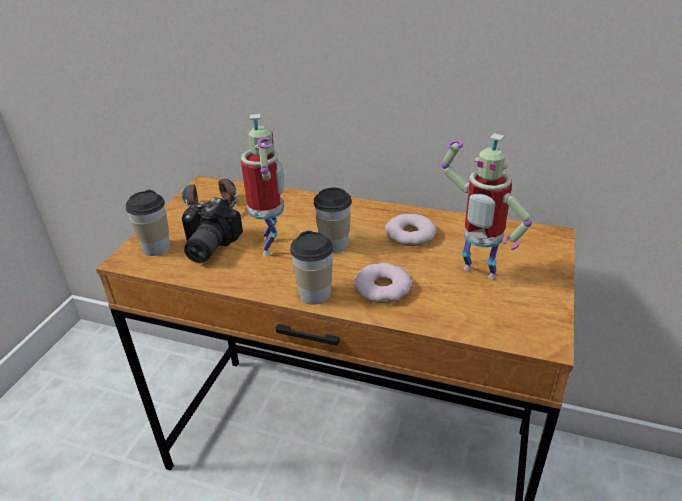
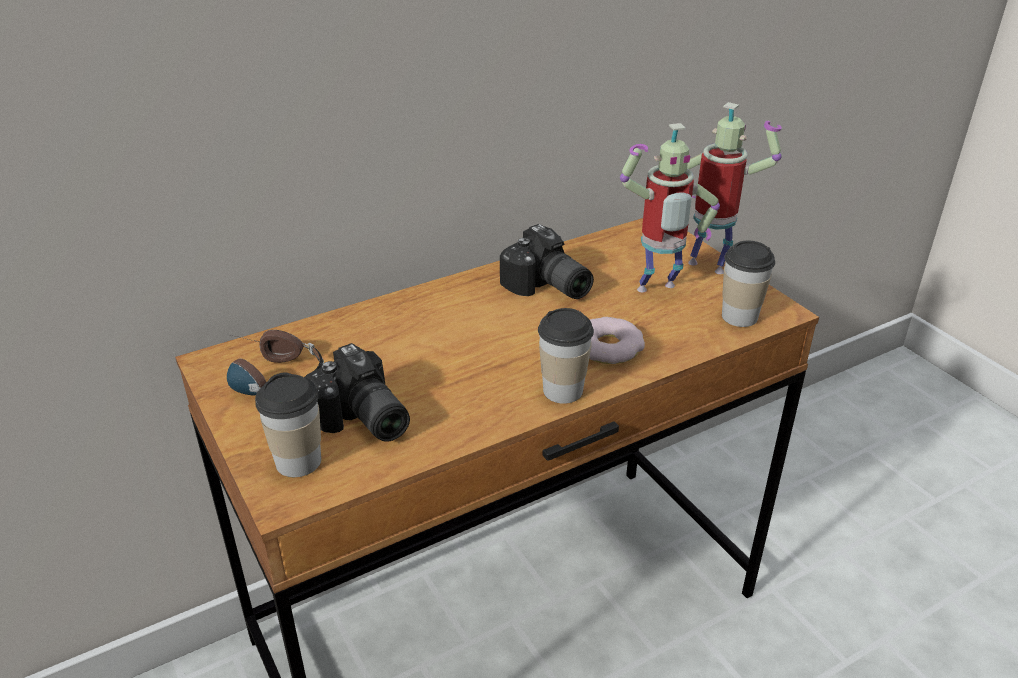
camera: 50 degrees left, 0 degrees up
toy robot [241,114,284,256] -> toy robot moved to [687,102,782,274]
cup [313,188,352,253] -> cup moved to [722,241,775,327]
donut [385,214,437,246] -> camera [500,224,594,299]

